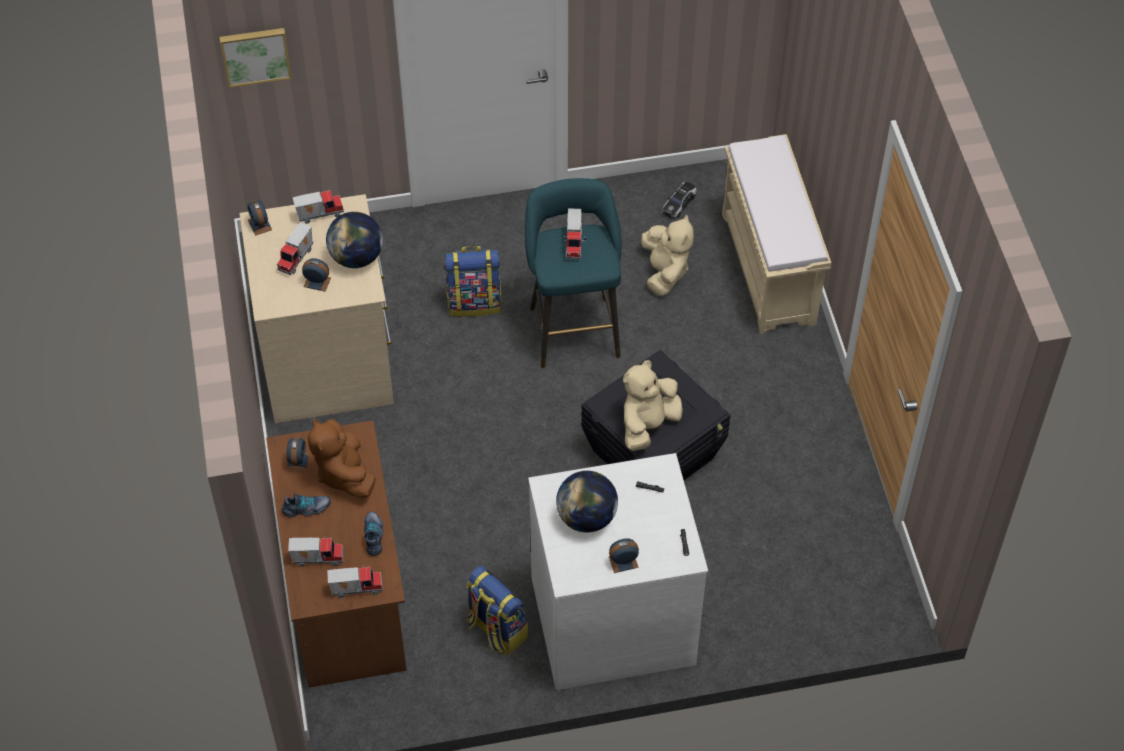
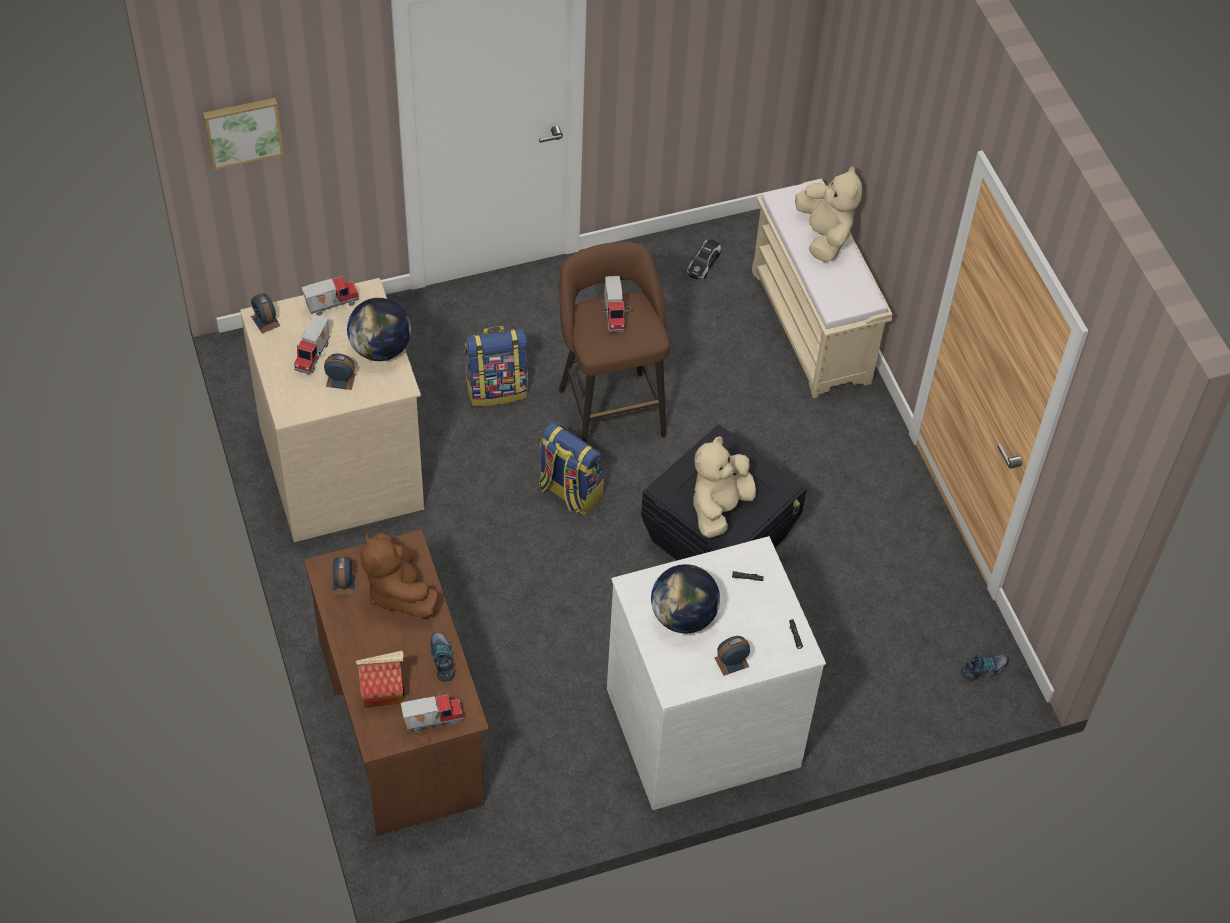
camera: 10 degrees left, 0 degrees up
shoe [282,493,331,517] -> shoe moved to [961,655,1008,681]
toy truck [288,536,343,567] -> toy house [355,651,404,708]
backpack [467,566,528,656] -> backpack moved to [538,422,604,515]
turquoise stool [525,178,622,368] -> brown stool [559,242,670,443]
beige plush toy [641,214,694,296] -> beige plush toy moved to [795,166,862,262]

